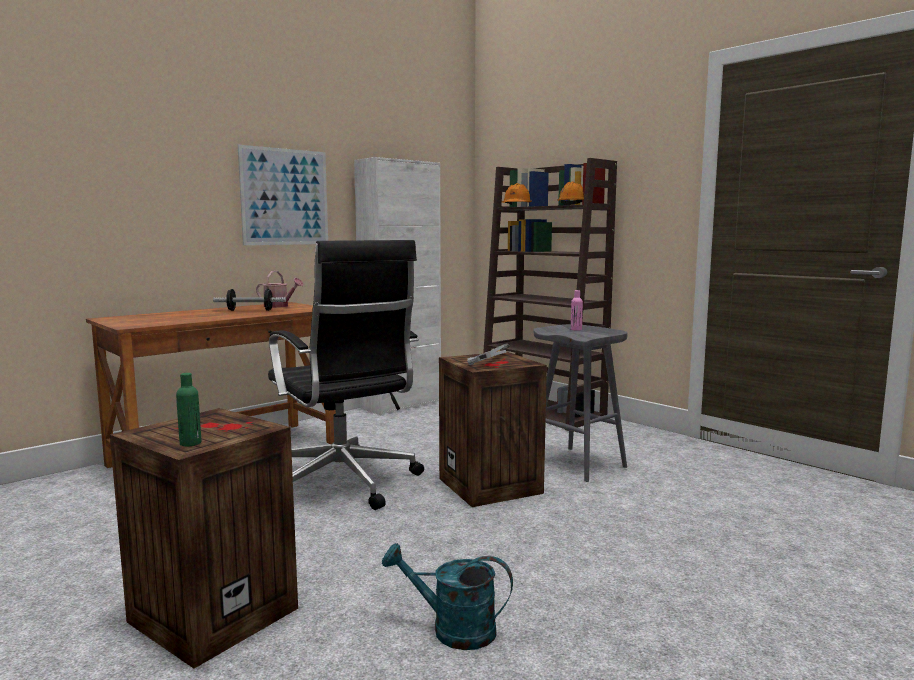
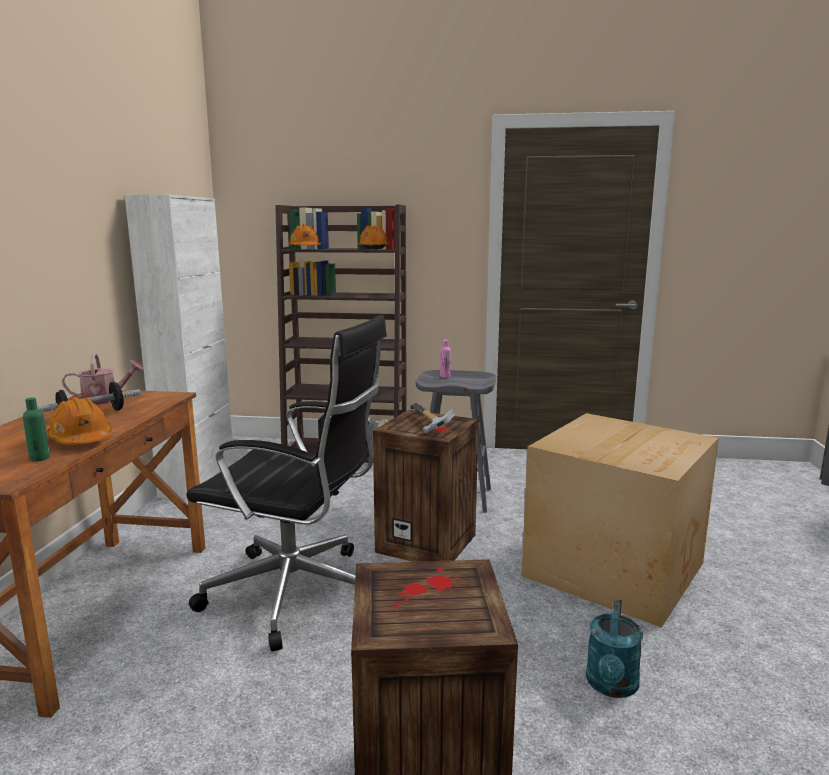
camera: 40 degrees left, 5 degrees up
green bottle [176,373,201,447] -> green bottle moved to [23,397,50,462]
picture [238,145,328,245] -> none
turquoise watering can [382,543,513,650] -> turquoise watering can turned 45 degrees counterclockwise [586,599,643,698]
none -> orange hard hat [47,397,112,445]
none -> cardboard box [522,413,719,628]

